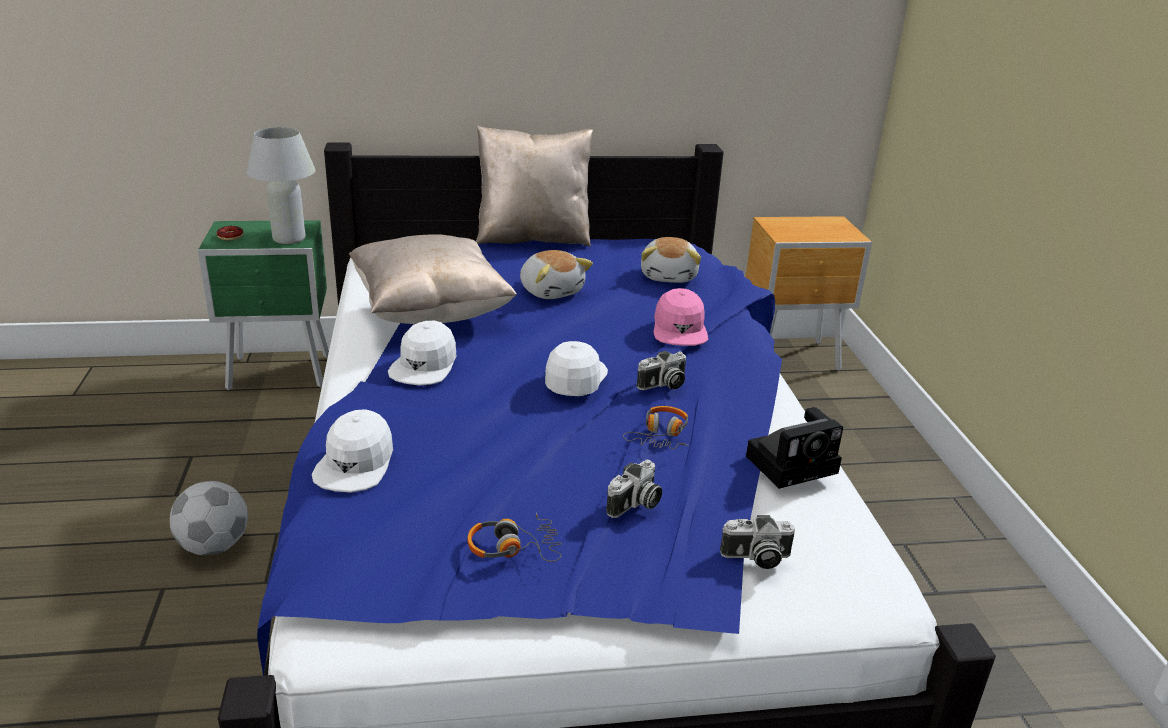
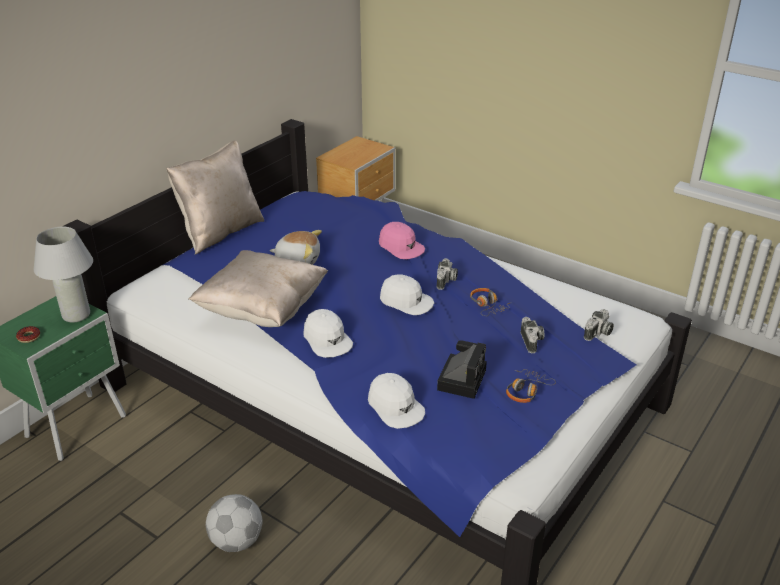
camera: 45 degrees left, 5 degrees up
white cap [545,341,608,396] -> white cap turned 150 degrees clockwise [380,274,434,315]
plush toy [641,237,701,283] -> none
camera [746,407,843,489] -> camera moved to [437,340,487,399]

